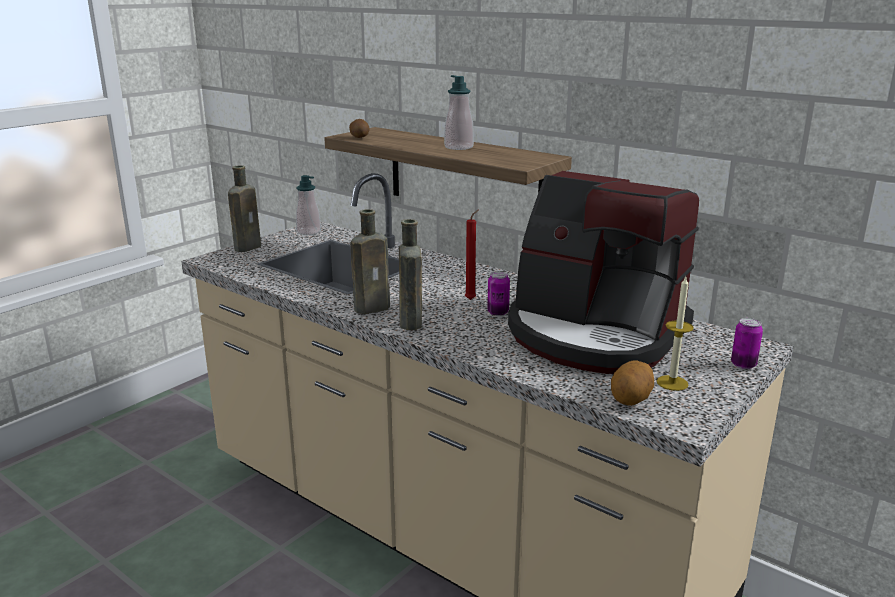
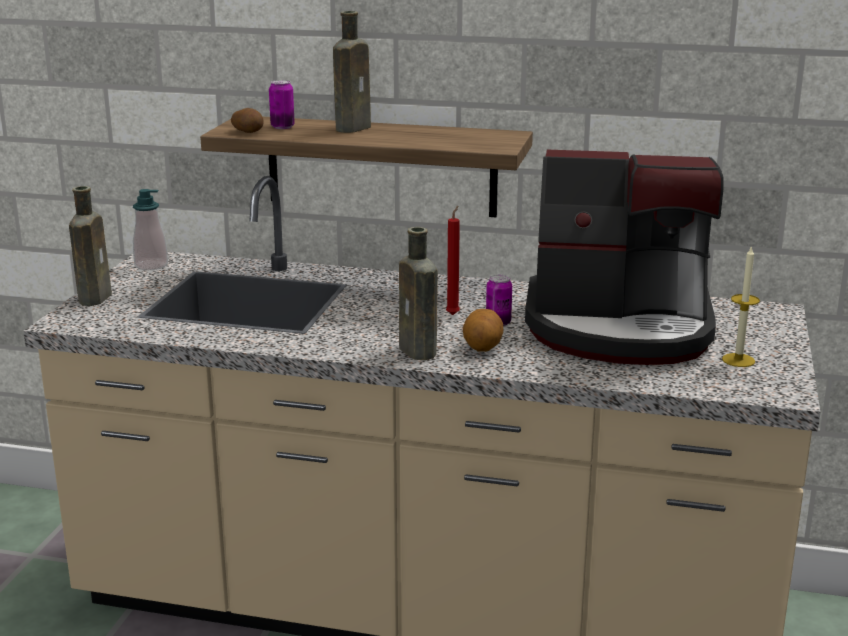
camera: 25 degrees left, 0 degrees up
brown bottle [351,209,390,314] -> brown bottle moved to [333,11,371,133]
soap dispenser [444,75,474,150] -> none
potato [611,361,654,406] -> potato moved to [463,309,503,352]
can [731,318,763,369] -> can moved to [269,80,295,129]

